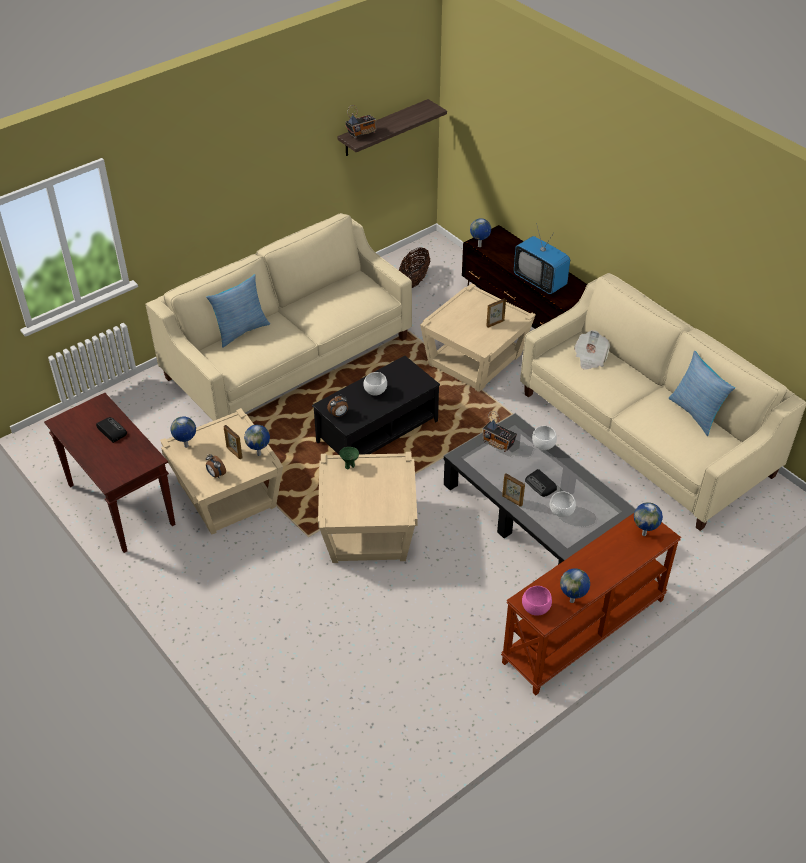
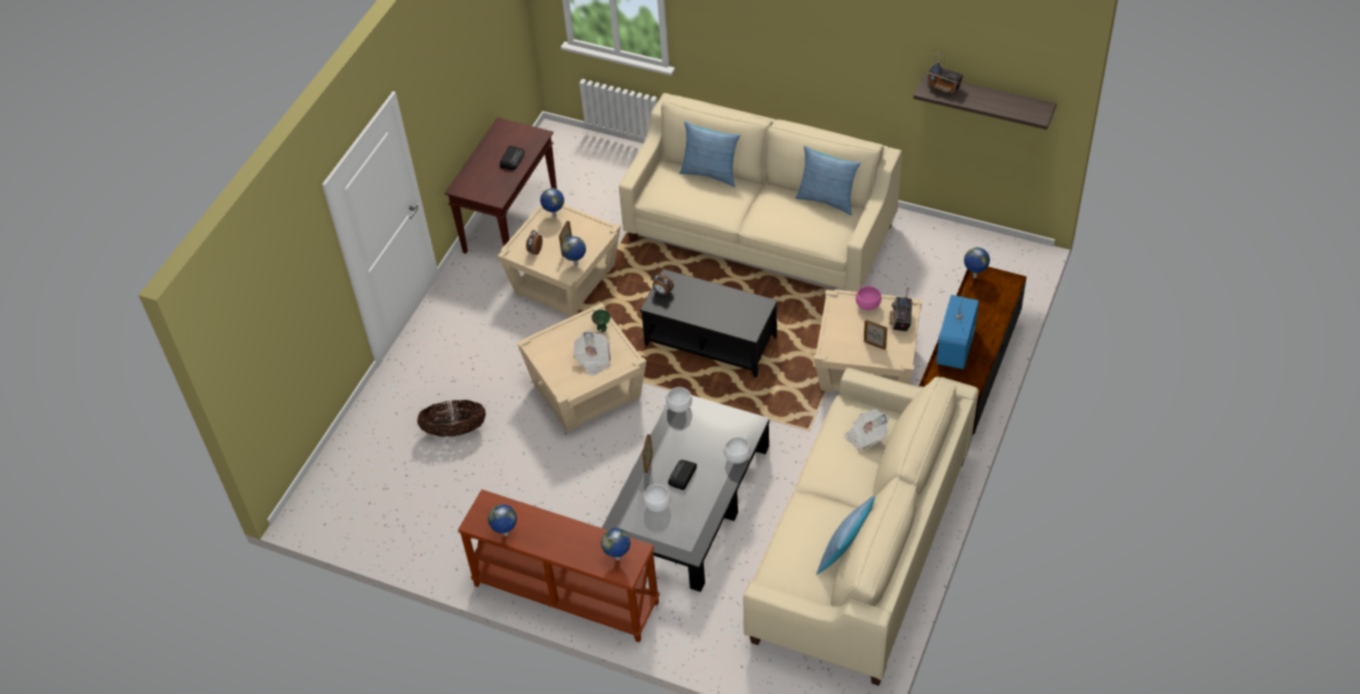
camera: 65 degrees right, 5 degrees up
white bowl [363,372,387,396] -> white bowl moved to [666,387,692,413]
basket [399,247,431,288] -> basket moved to [417,400,486,437]
radio [482,411,517,452] -> radio moved to [890,288,913,331]
pink bowl [522,586,552,616] -> pink bowl moved to [856,286,881,310]
none -> newspaper [573,330,611,377]
none -> pillow [795,146,861,215]

